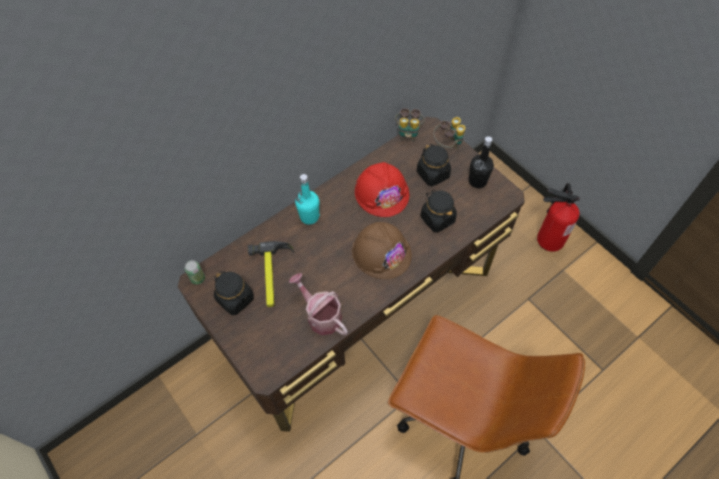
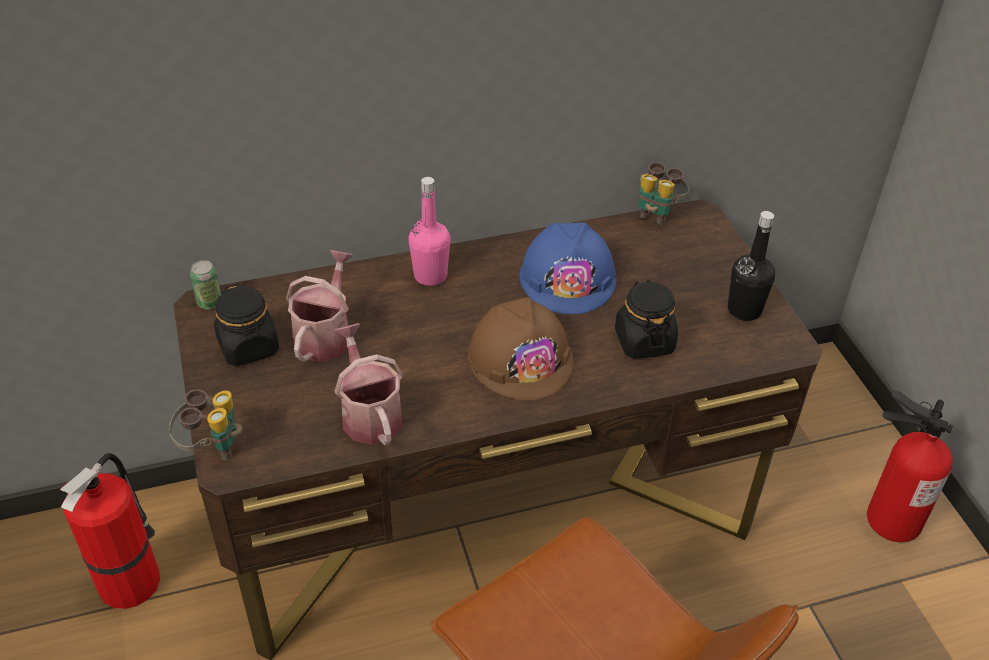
camera: 20 degrees right, 15 degrees down
hammer [248,241,294,307] -> watering can [286,250,354,362]
turquoise bottle [295,174,320,225] -> pink bottle [408,177,450,286]
red hard hat [355,162,409,217] -> blue hard hat [520,222,616,314]
black jar [417,144,451,186] -> none
binoculars [433,117,465,149] -> binoculars moved to [169,389,243,461]
none -> fire extinguisher [60,453,160,609]

